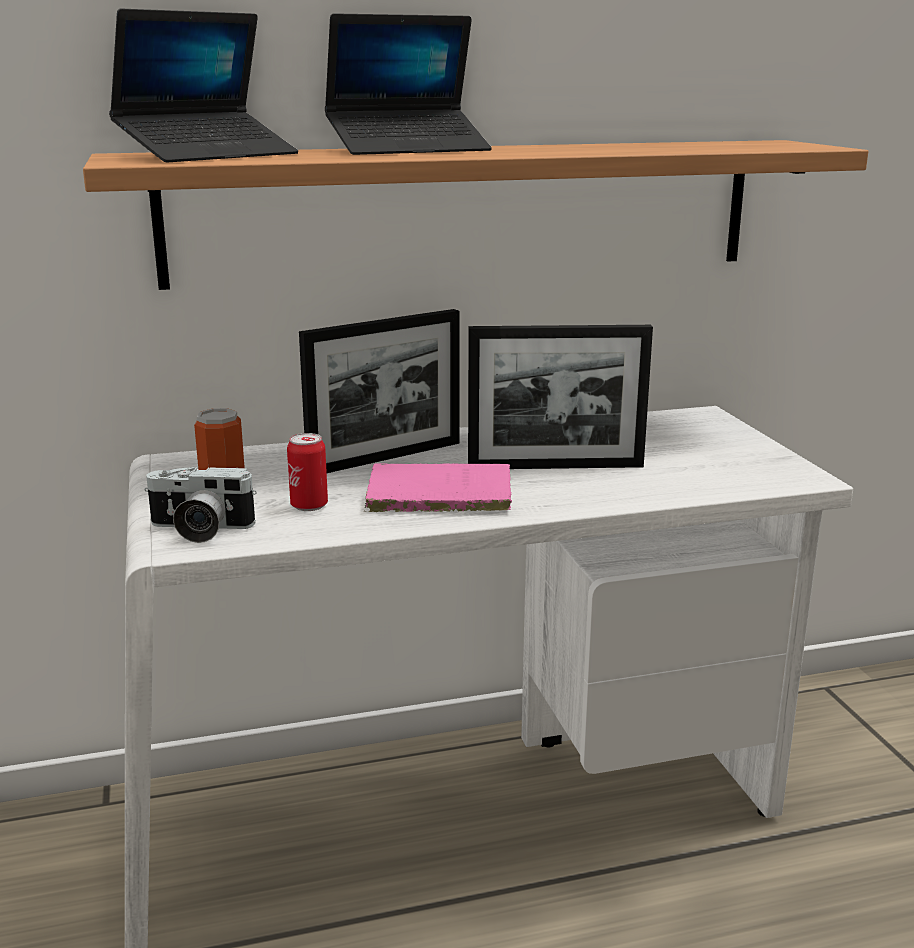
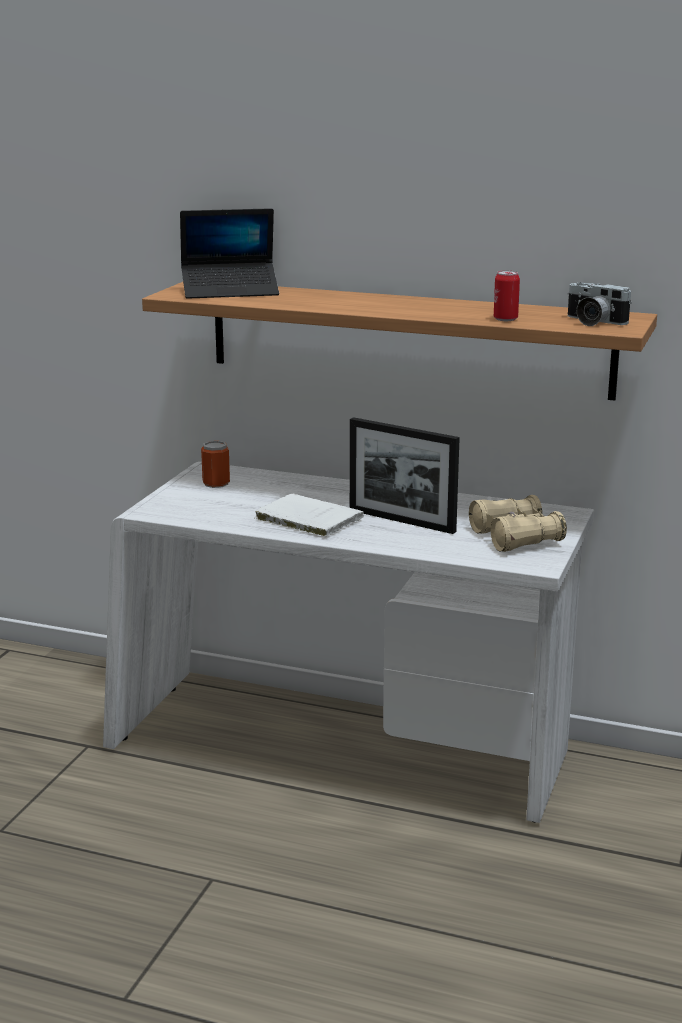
camera: 35 degrees right, 0 degrees up
camera [144,467,257,543] -> camera moved to [567,282,632,326]
can [287,433,328,511] -> can moved to [494,270,520,321]
picture frame [299,309,460,473] -> none
laptop [325,13,492,155] -> none
pink book [363,463,512,512] -> white book [255,494,364,537]
none -> beige binoculars [469,495,567,552]

